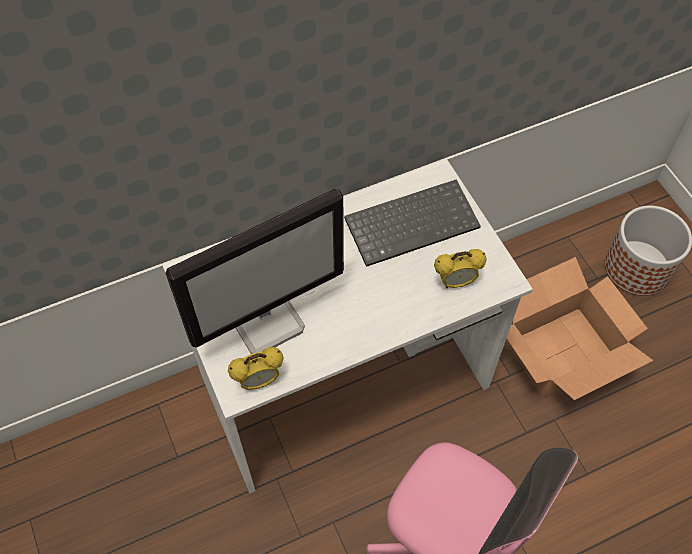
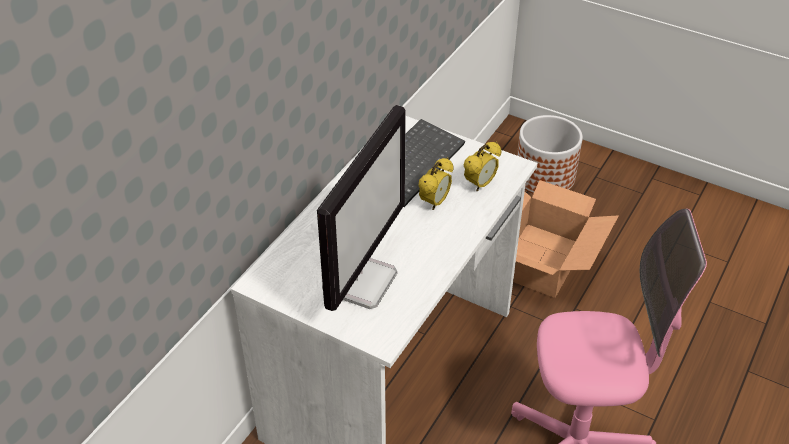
camera: 35 degrees left, 15 degrees down
alarm clock [228,347,284,390] -> alarm clock moved to [418,158,454,210]

